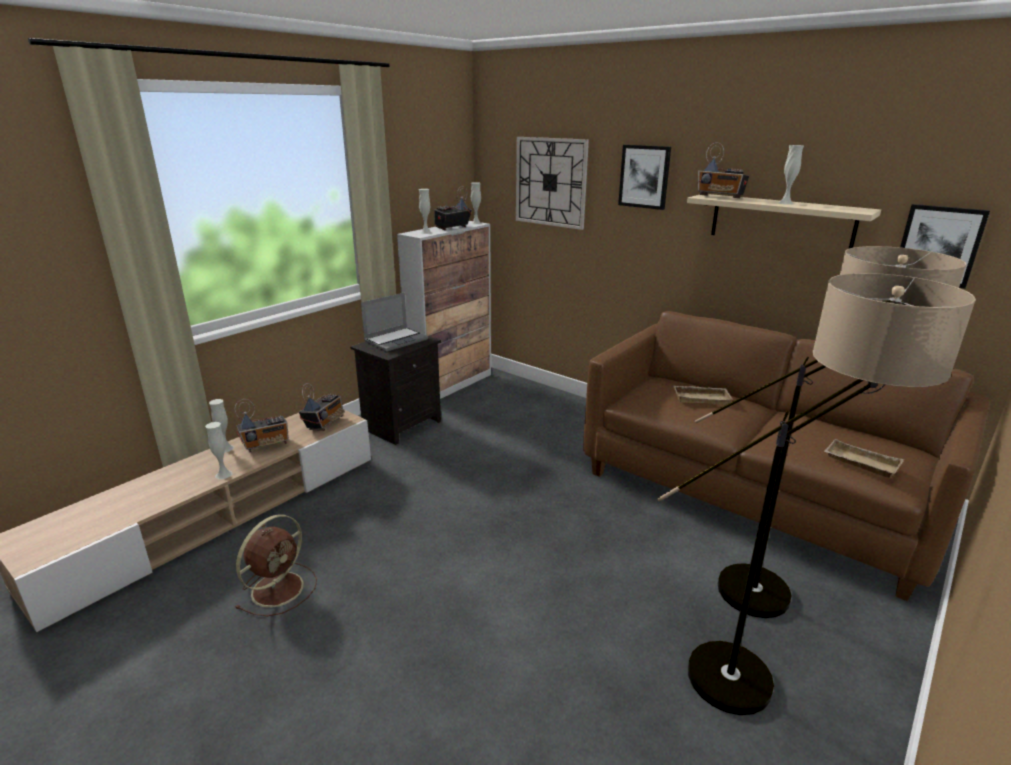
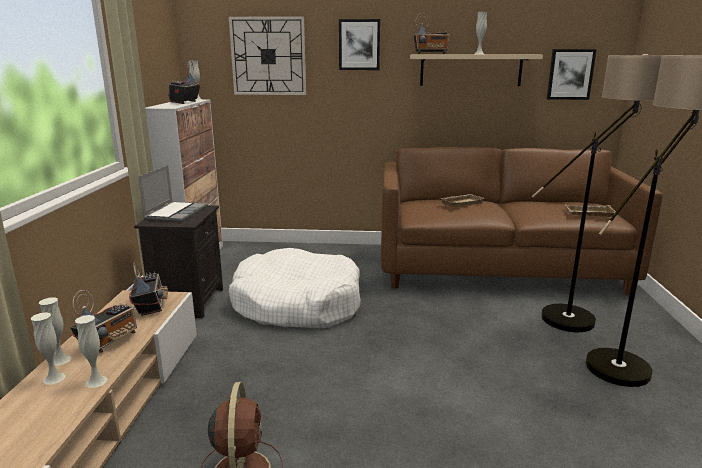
camera: 35 degrees left, 5 degrees down
white vase [419,189,432,234] -> white vase moved to [31,312,66,384]
none -> white dog bed [229,248,360,328]

